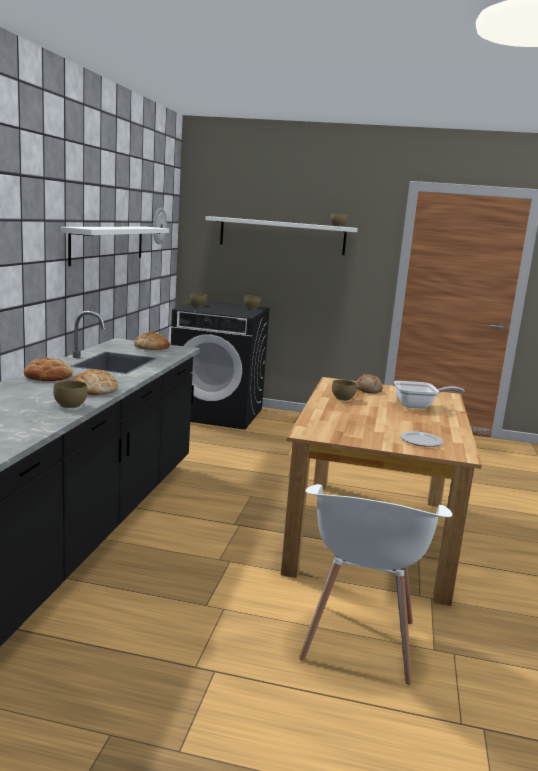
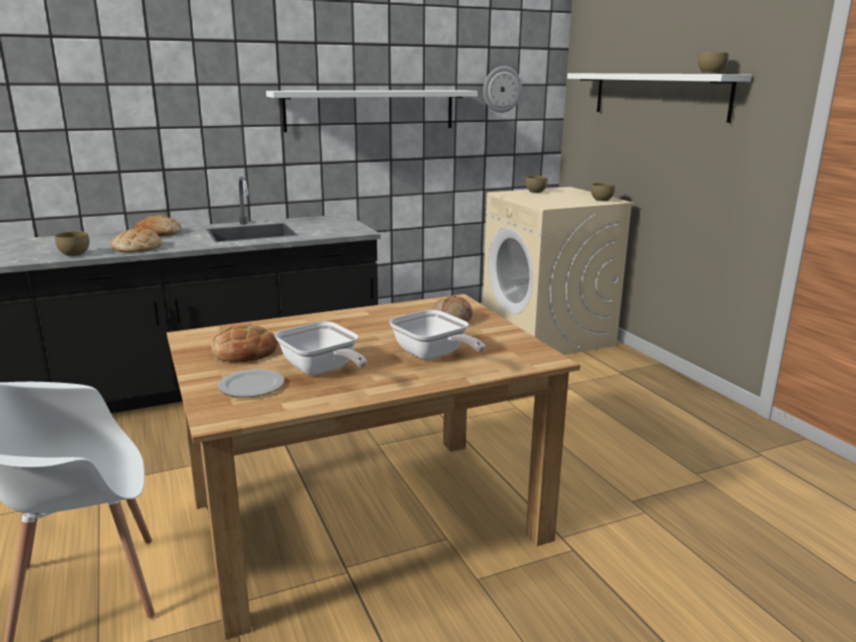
camera: 55 degrees right, 5 degrees up
bread [134,332,170,350] -> bread moved to [211,324,277,362]
black washing machine [171,301,270,430] -> beige washing machine [483,187,635,355]
brown bowl [332,380,357,401] -> none
none -> frying pan [275,321,367,376]

